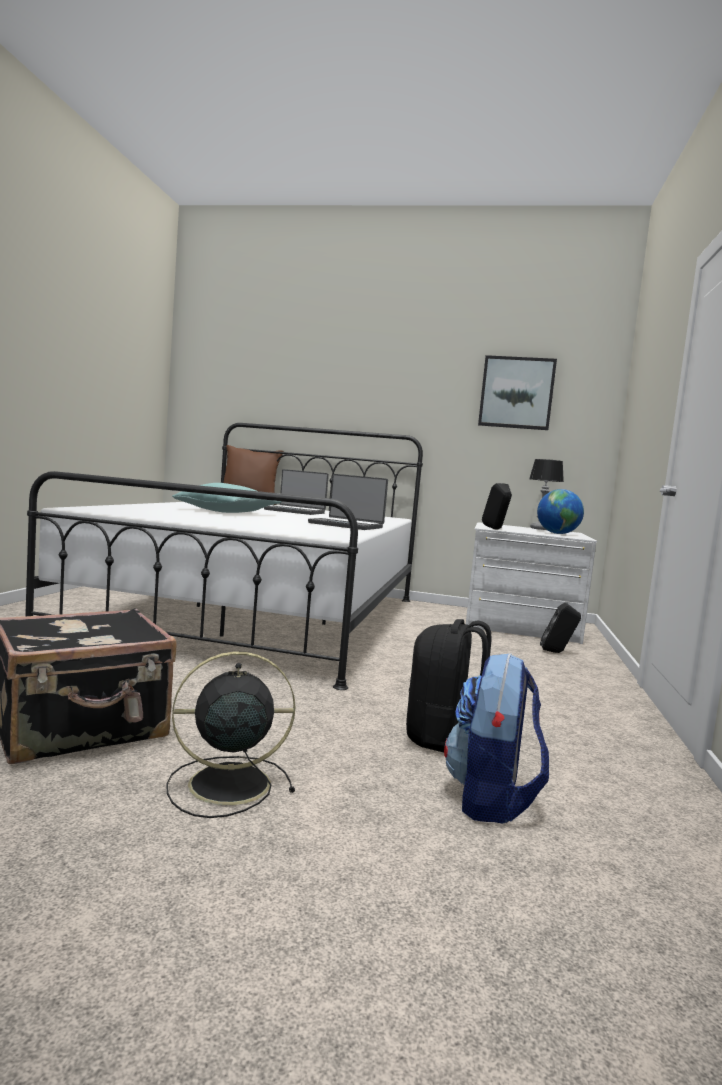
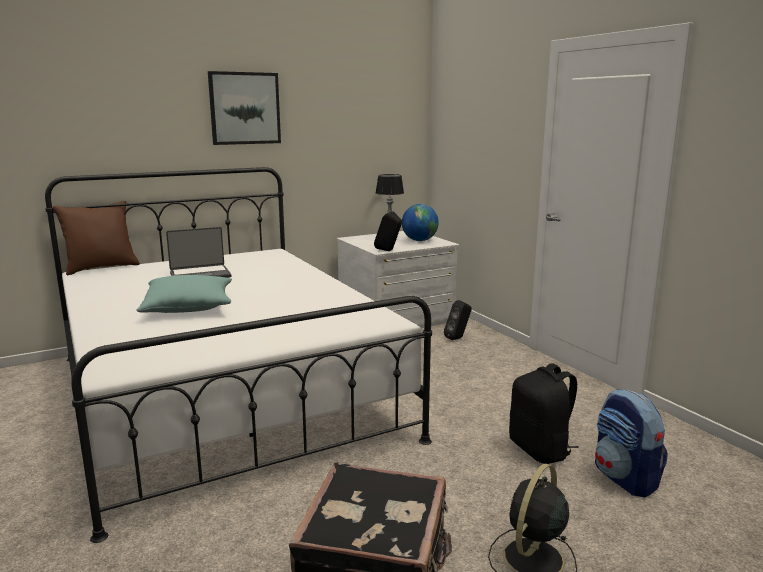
camera: 40 degrees left, 10 degrees up
laptop [308,474,388,530] -> none
picture [478,355,557,430] -> picture moved to [208,71,281,145]

